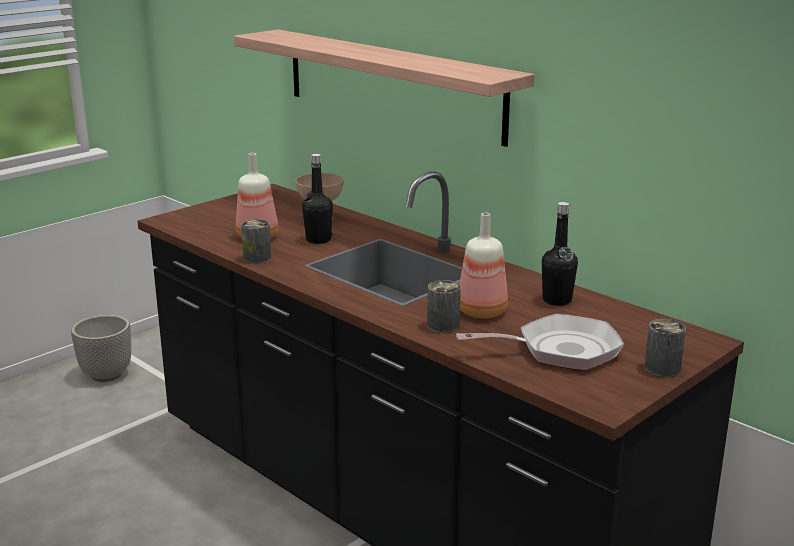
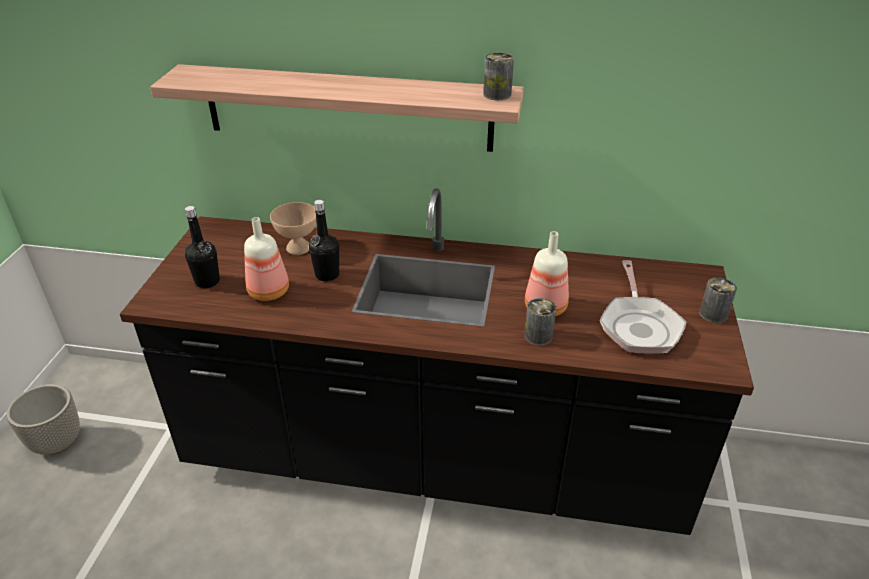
camera: 35 degrees left, 15 degrees up
can [241,219,271,264] -> can moved to [483,53,514,100]
frying pan [456,314,624,371] -> frying pan turned 135 degrees clockwise [600,260,686,354]
black bottle [542,202,578,306] -> black bottle moved to [185,206,220,288]

